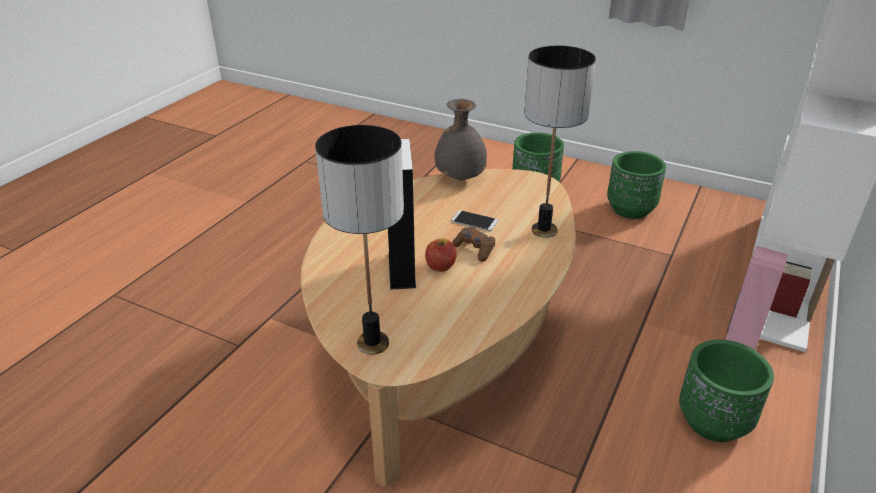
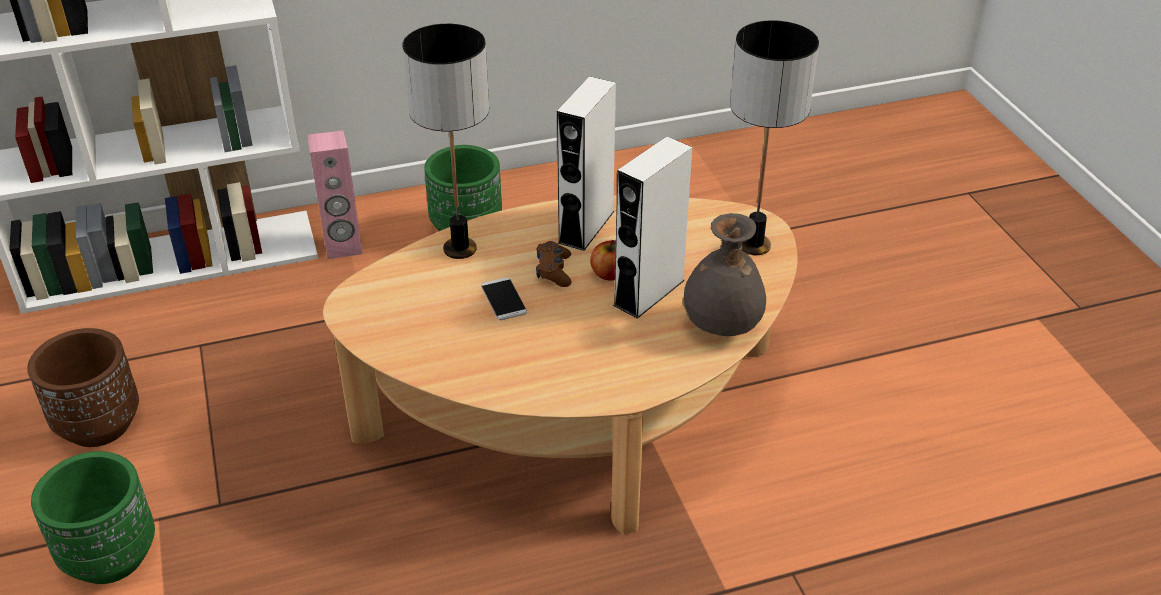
camera: 135 degrees left, 5 degrees up
grey vase [435,99,487,181] -> grey vase moved to [682,213,766,336]
green planter [607,151,666,219] -> brown planter [27,328,139,447]
none -> white speaker [557,76,616,251]

